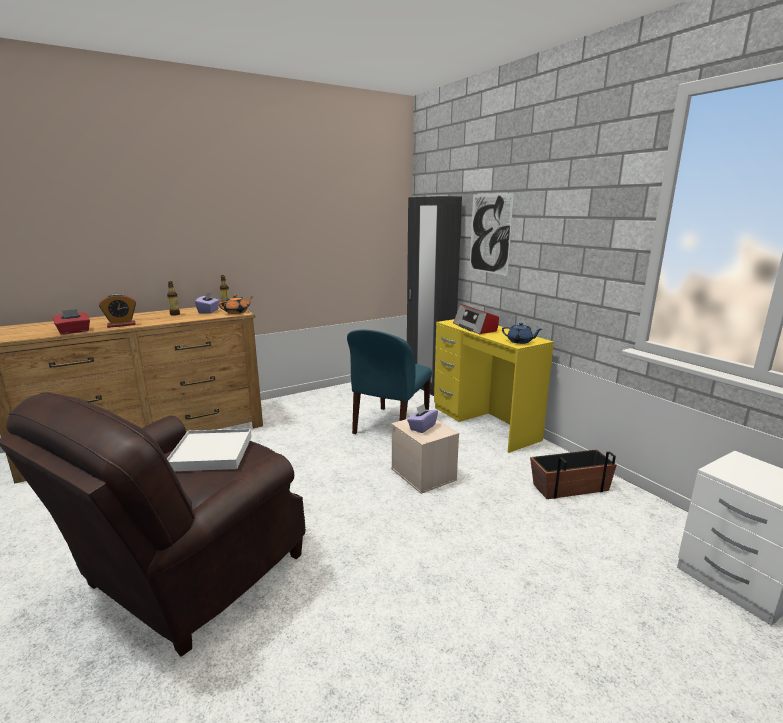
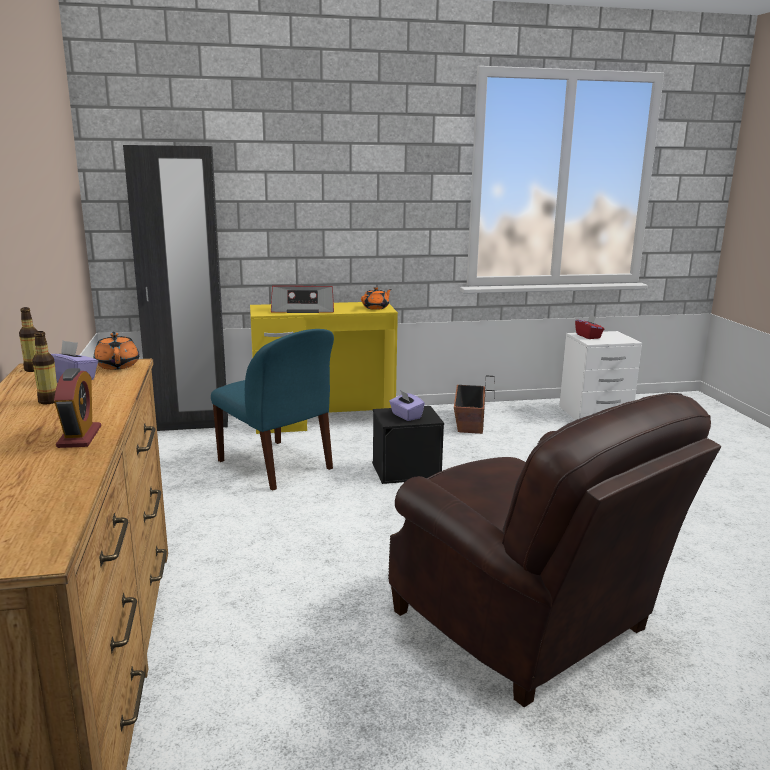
camera: 70 degrees left, 0 degrees up
red tissue box [52,309,90,335] -> red tissue box moved to [575,314,604,339]
white tray [167,429,252,471] -> none
beige storage box [391,419,459,494] -> black storage box [372,406,444,484]
picture [469,193,514,276] -> none
blue teapot [502,323,542,344] -> orange teapot [361,287,392,310]

